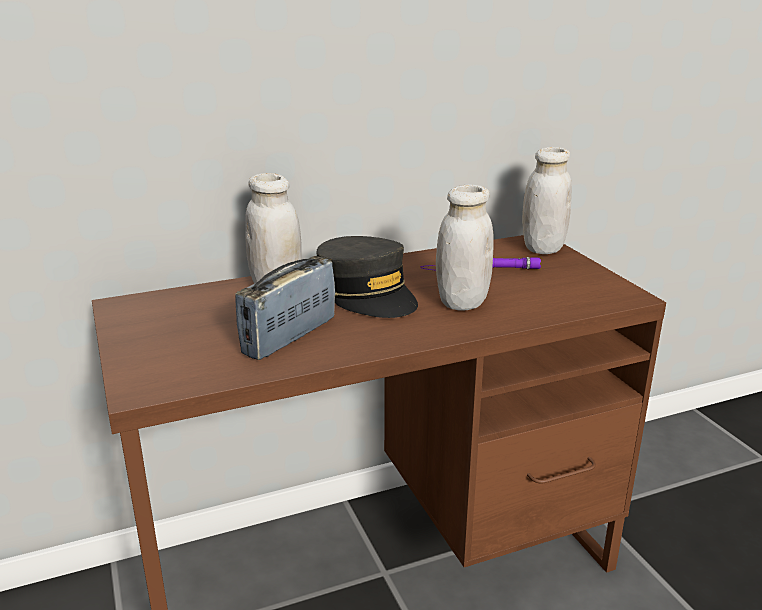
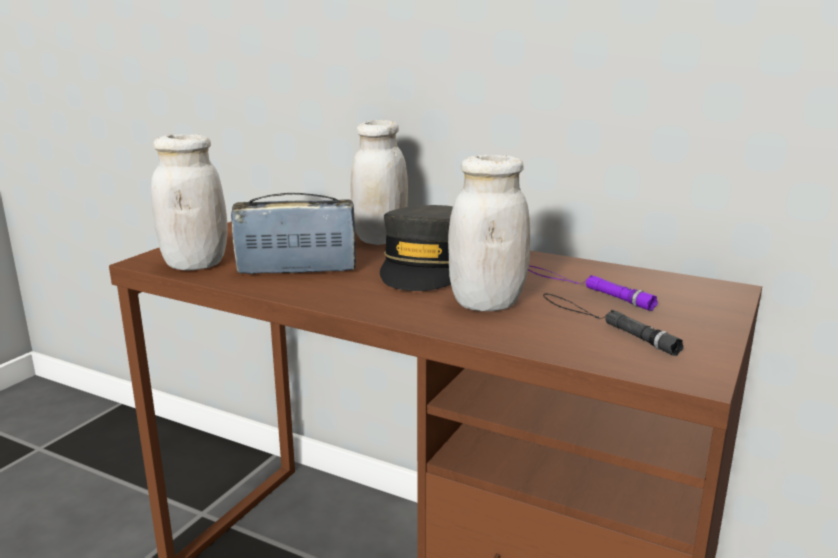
camera: 50 degrees right, 5 degrees down
white jar [522,147,572,254] -> white jar moved to [151,134,228,271]
none -> black flashlight [543,294,684,356]

